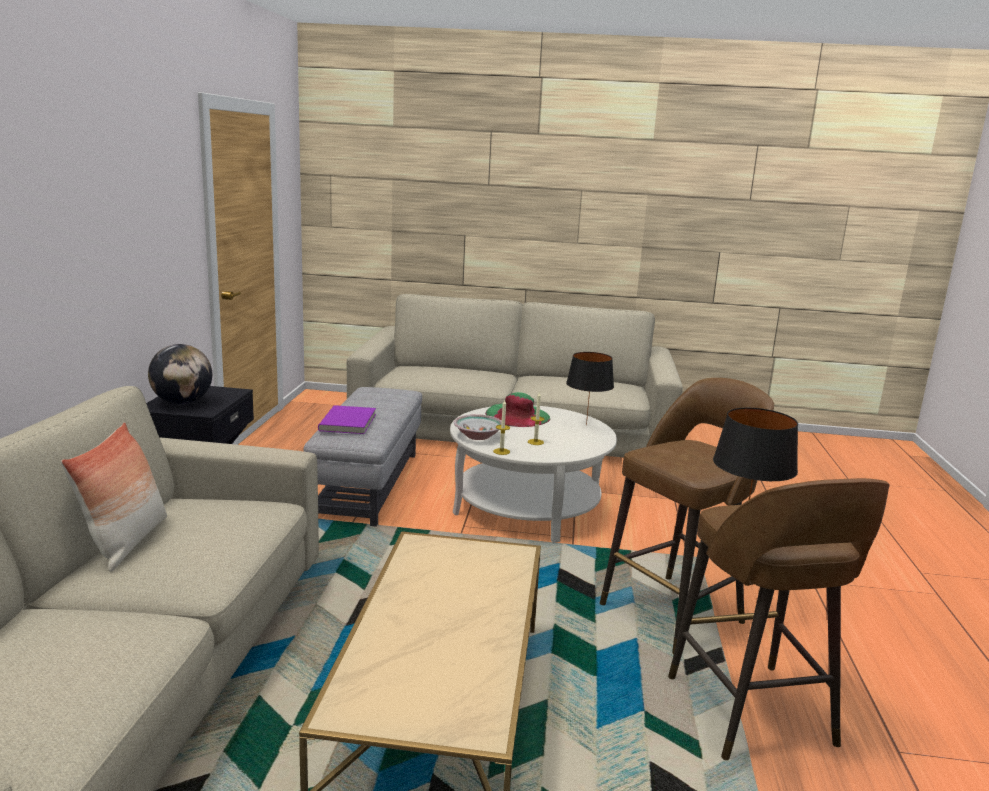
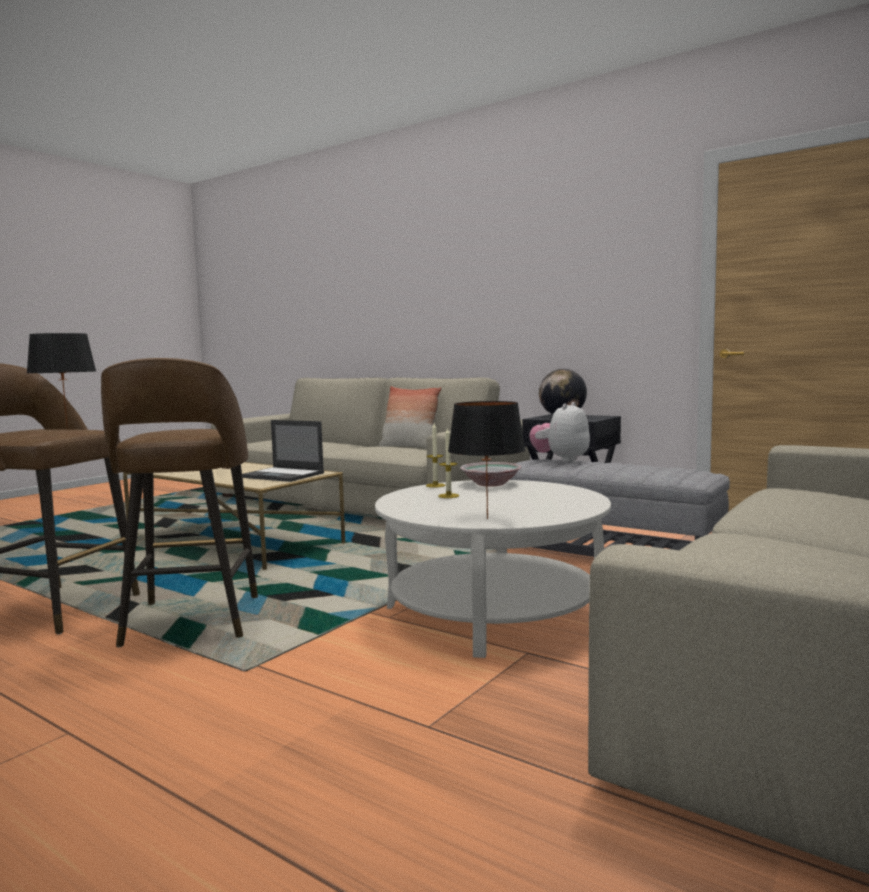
camera: 120 degrees right, 10 degrees down
purple book [318,405,376,434] -> plush toy [529,402,590,462]
green hat [485,392,550,427] -> none
none -> laptop [242,420,324,482]

